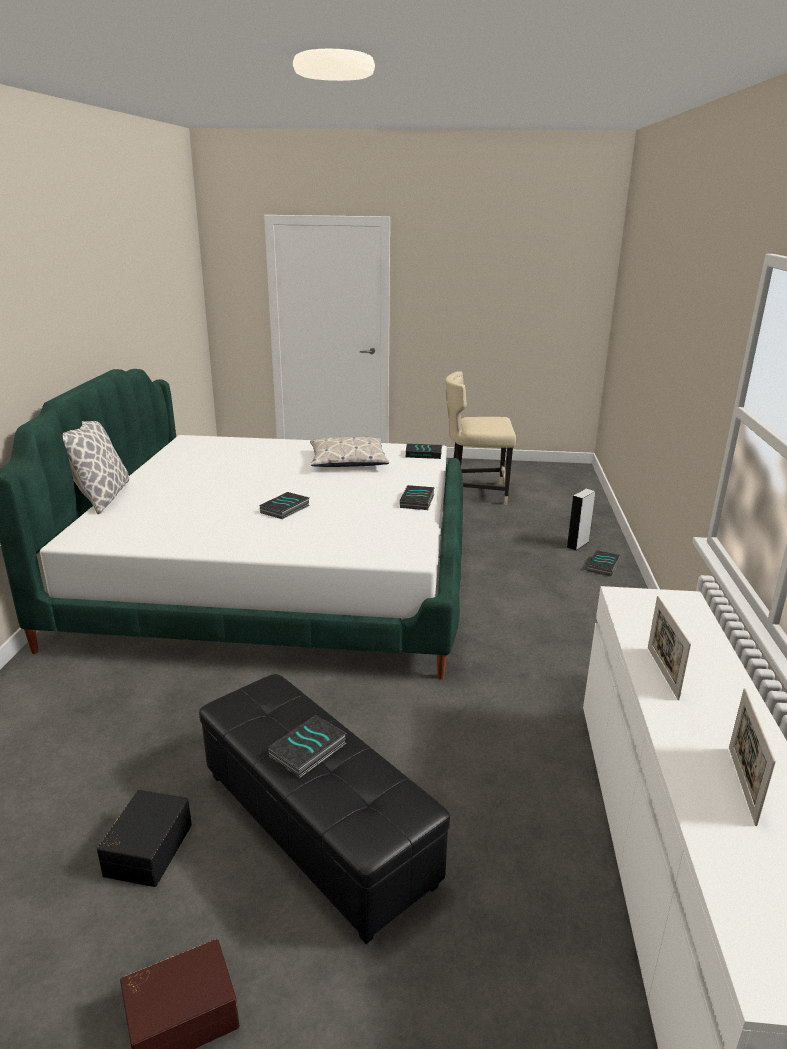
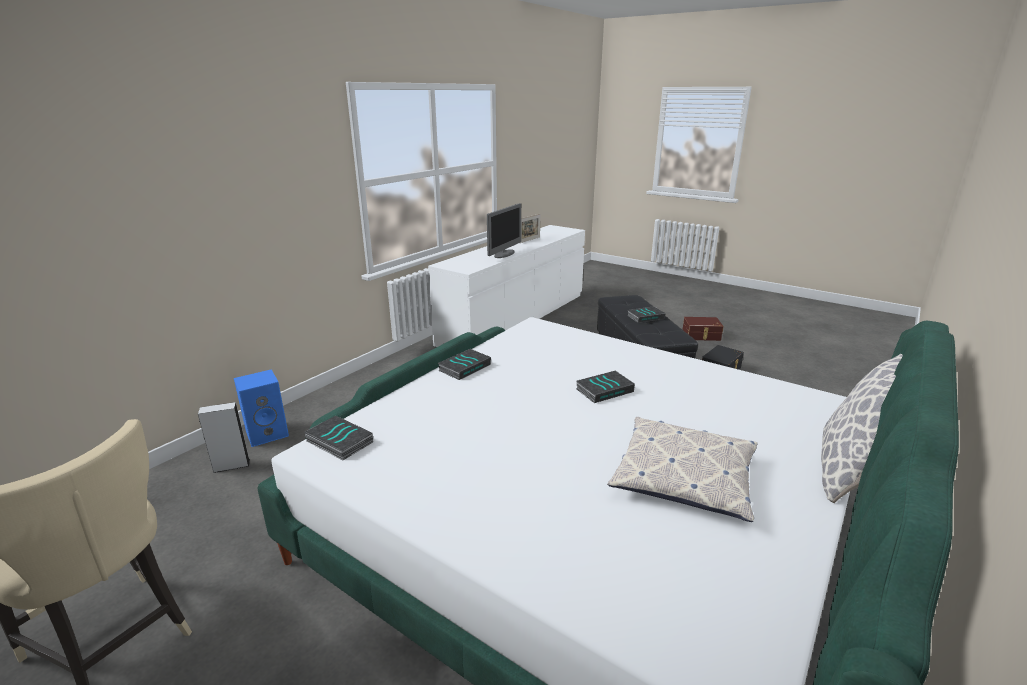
camera: 150 degrees left, 0 degrees up
pillow [310,436,389,467] -> pillow moved to [607,417,758,522]
book [587,550,621,576] -> blue speaker [234,369,289,447]
picture frame [648,596,691,700] -> monitor [487,203,521,258]

